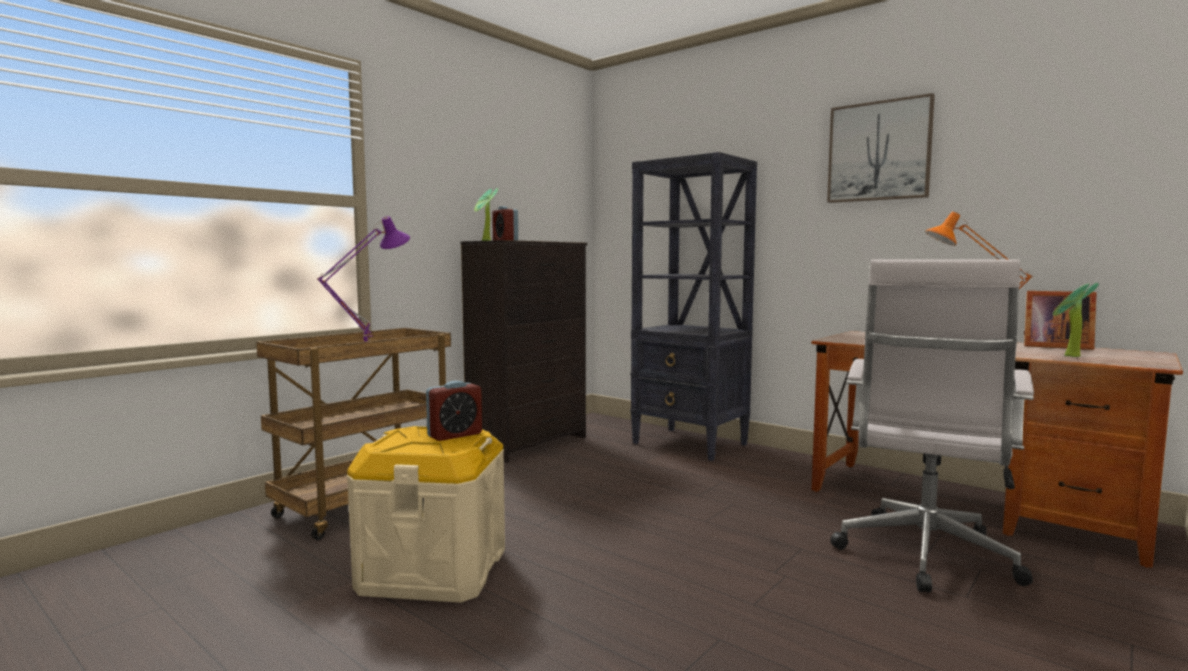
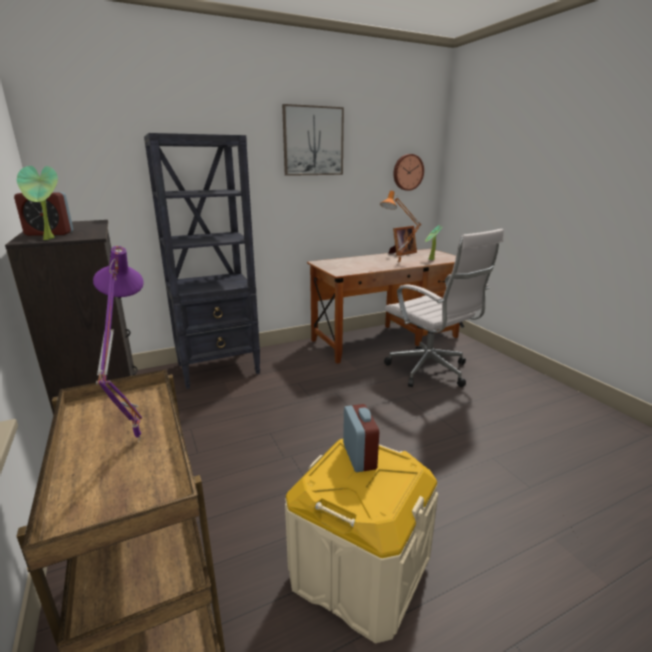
camera: 65 degrees left, 15 degrees up
none -> wall clock [393,154,424,191]

